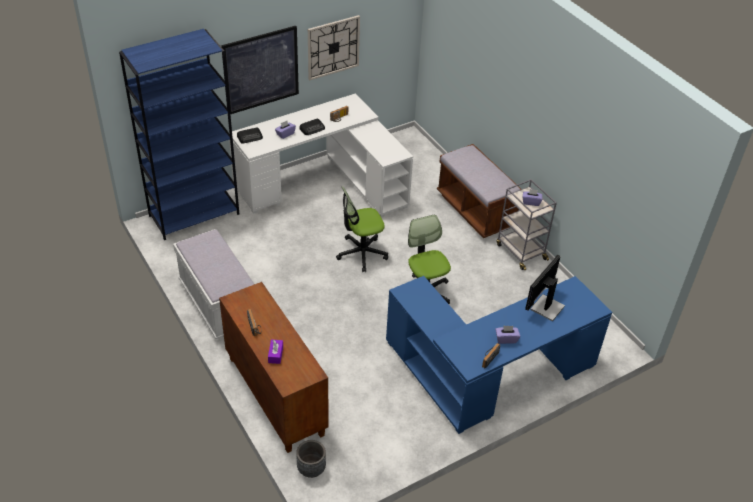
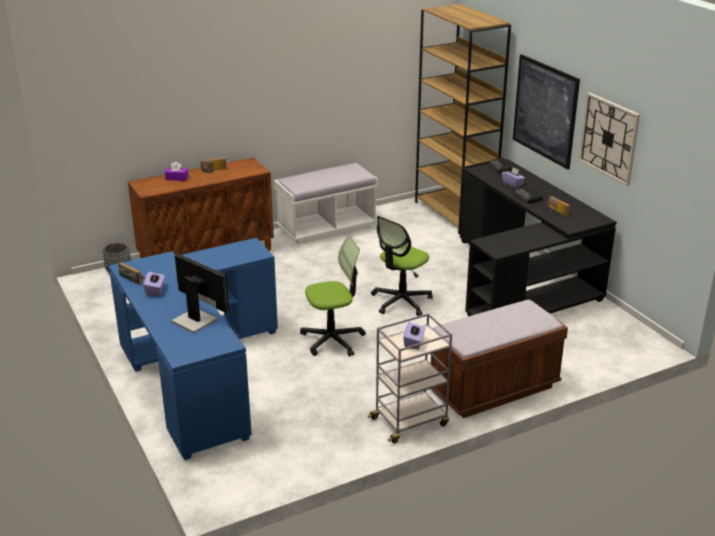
camera: 95 degrees right, 15 degrees down
blue bookcase [119,29,239,240] -> brown bookcase [415,4,511,235]
white desk [229,94,413,217] -> black desk [460,159,617,316]
office chair [336,187,388,272] -> office chair turned 120 degrees counterclockwise [371,216,433,316]

